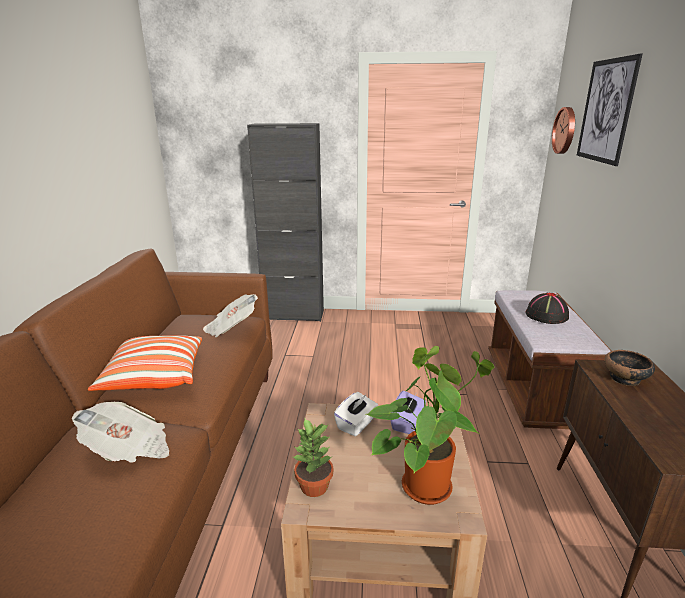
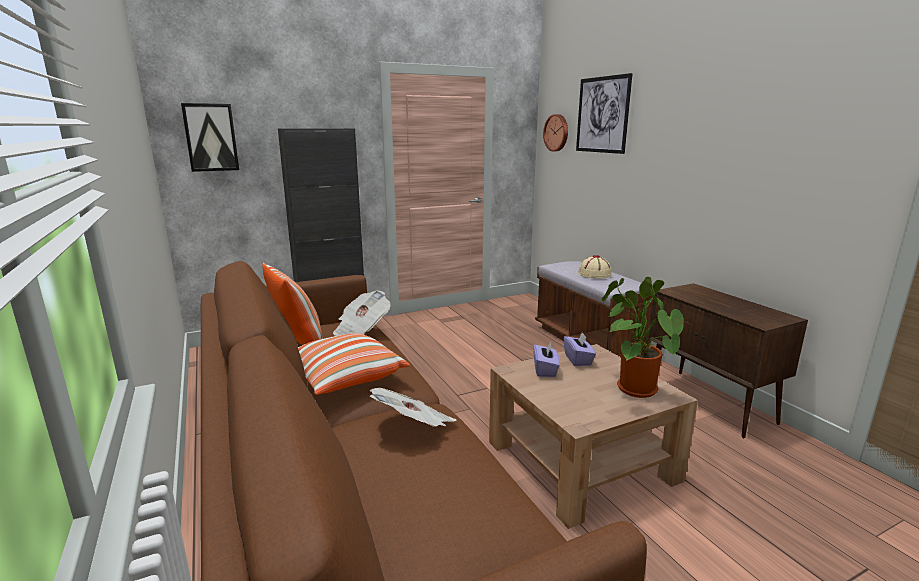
camera: 30 degrees left, 5 degrees down
potted plant [293,418,333,497] -> none
white tissue box [334,392,378,436] -> purple tissue box [533,342,560,377]
black hat [526,292,569,324] -> beige hat [578,255,611,279]
bowl [604,350,655,386] -> none
none -> picture [181,103,239,172]
none -> pillow [262,262,323,345]

